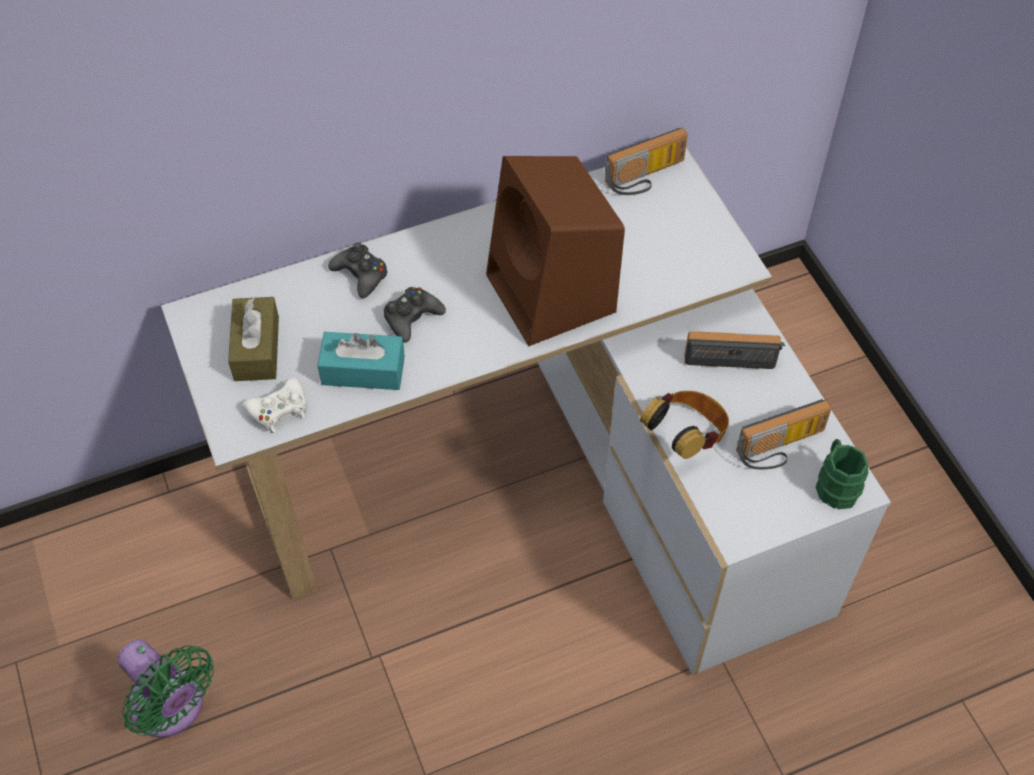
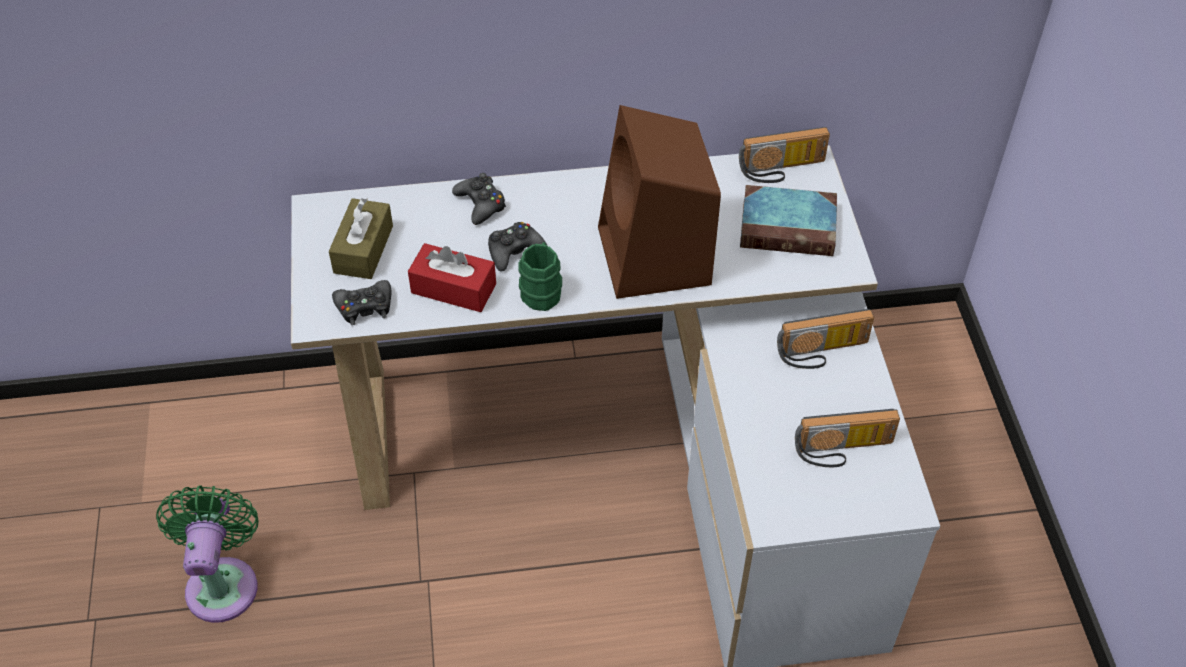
camera: 15 degrees right, 5 degrees down
green fan [118,640,214,738] -> green fan turned 150 degrees counterclockwise [156,485,259,623]
white game controller [243,378,307,433] -> black game controller [332,280,392,325]
turquoise tissue box [317,332,405,390] -> red tissue box [408,243,496,312]
headphones [640,391,729,459] -> none
radio [684,332,785,369] -> radio turned 150 degrees clockwise [777,309,874,369]
green mug [816,439,868,509] -> green mug moved to [518,242,562,311]
none -> book [740,185,837,256]

